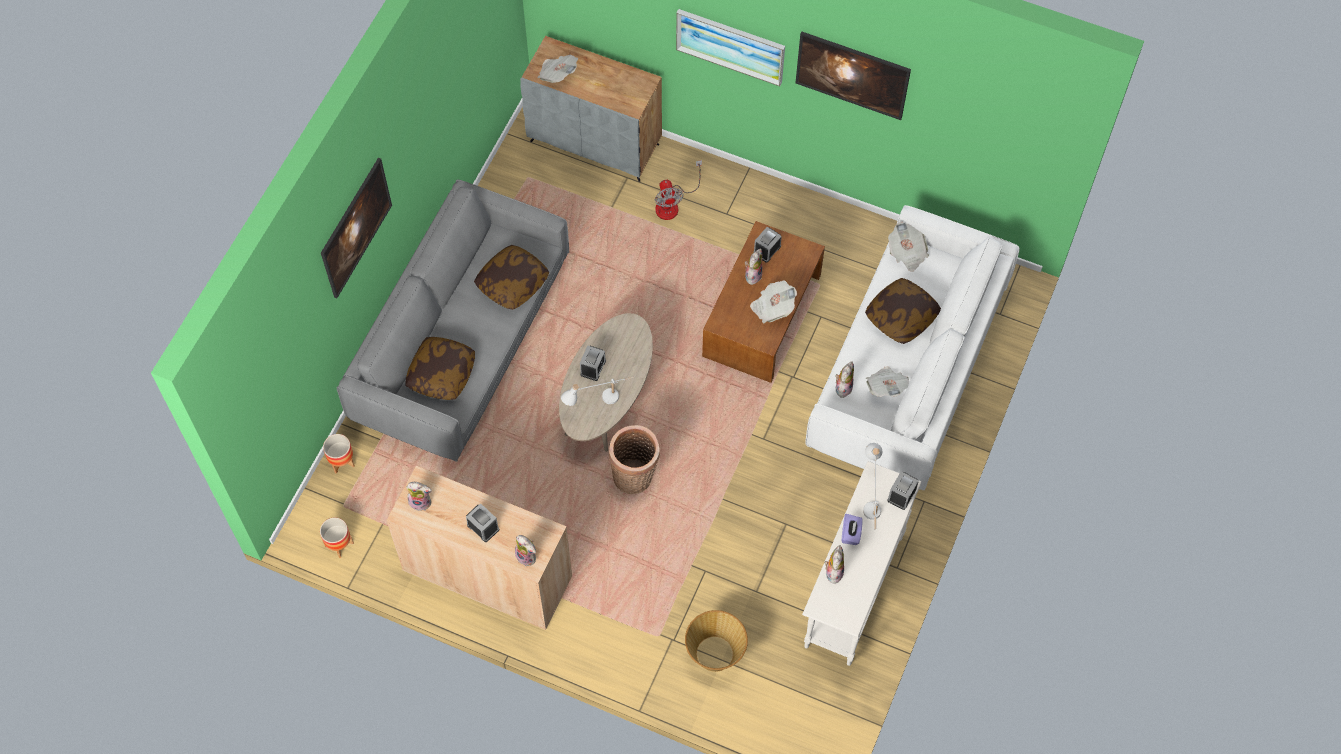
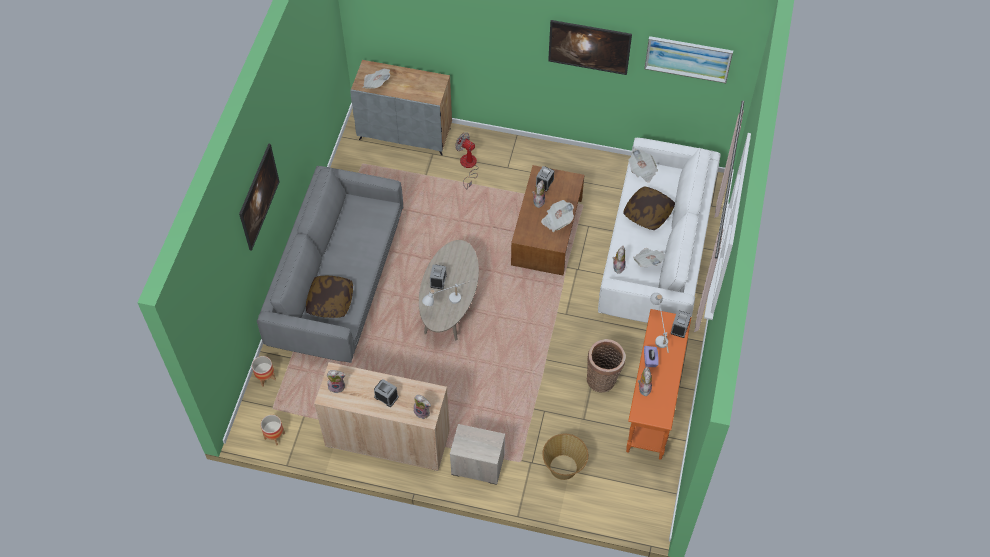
camera: 10 degrees left, 5 degrees down
pillow [474,245,549,310] -> none
basket [609,425,660,494] -> basket moved to [587,339,626,393]
fan [655,160,702,220] -> fan turned 150 degrees clockwise [455,132,479,189]
picture [676,9,785,86] -> picture moved to [644,36,733,83]
white console table [802,461,922,666] -> orange console table [626,309,692,460]
none -> nightstand [450,424,505,485]

